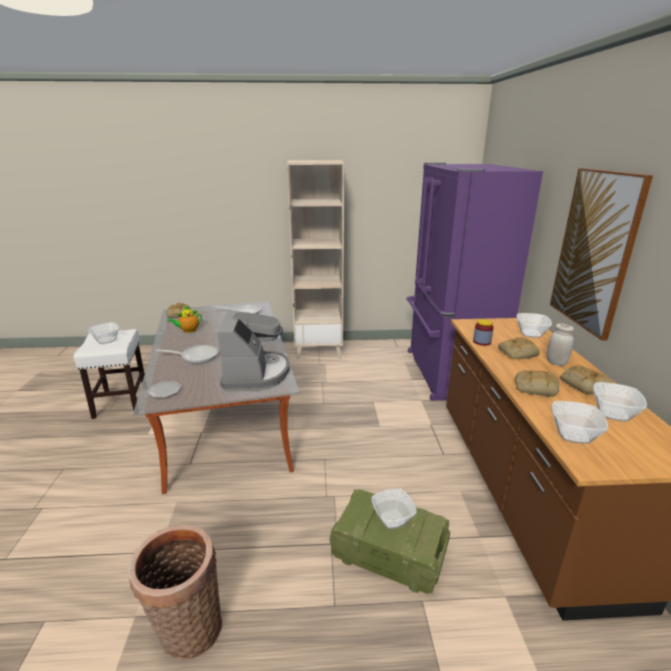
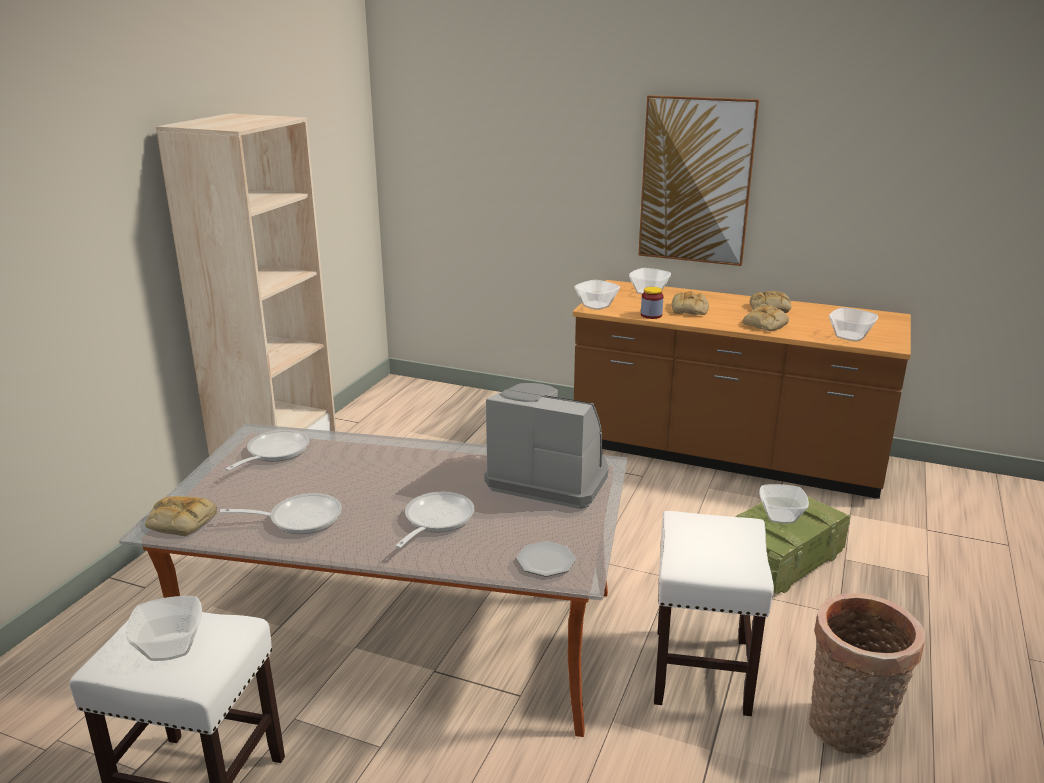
camera: 65 degrees left, 0 degrees up
teapot [167,306,202,333] -> frying pan [220,493,342,534]
purple fridge [407,162,543,401] -> none
white jar [547,323,574,366] -> none
bowl [593,382,647,421] -> bowl moved to [574,280,620,310]
none -> white stool [654,511,774,716]

